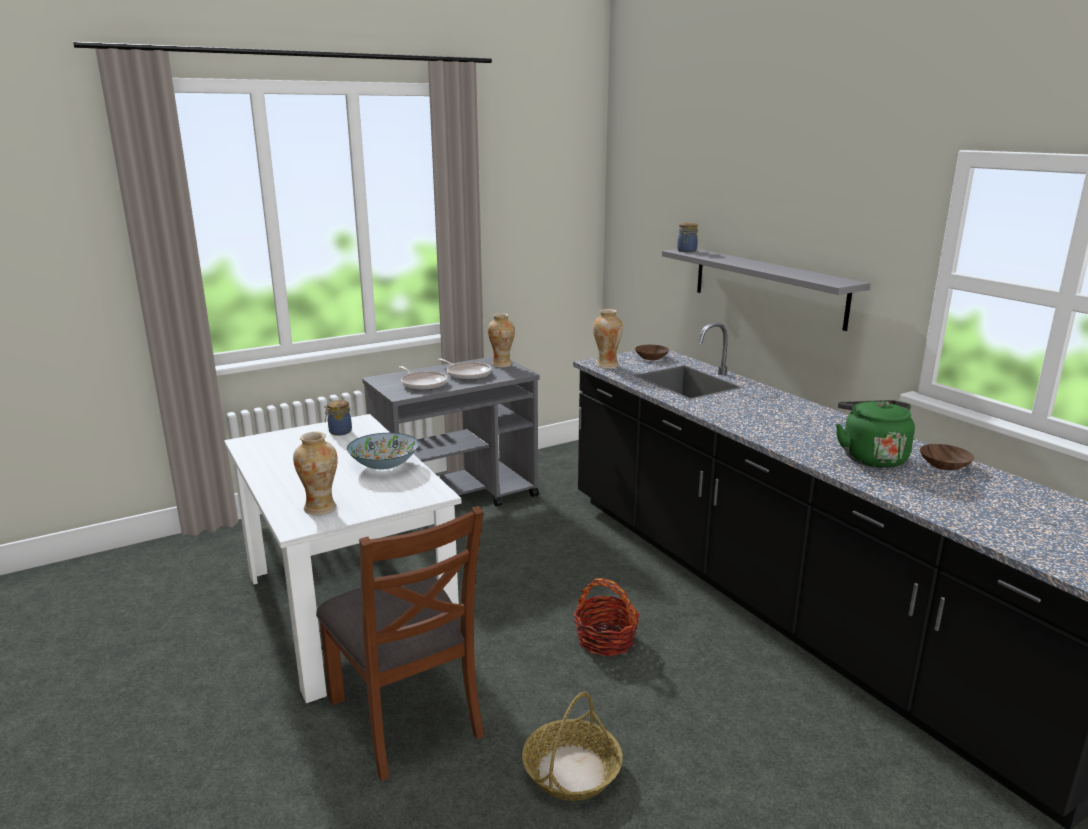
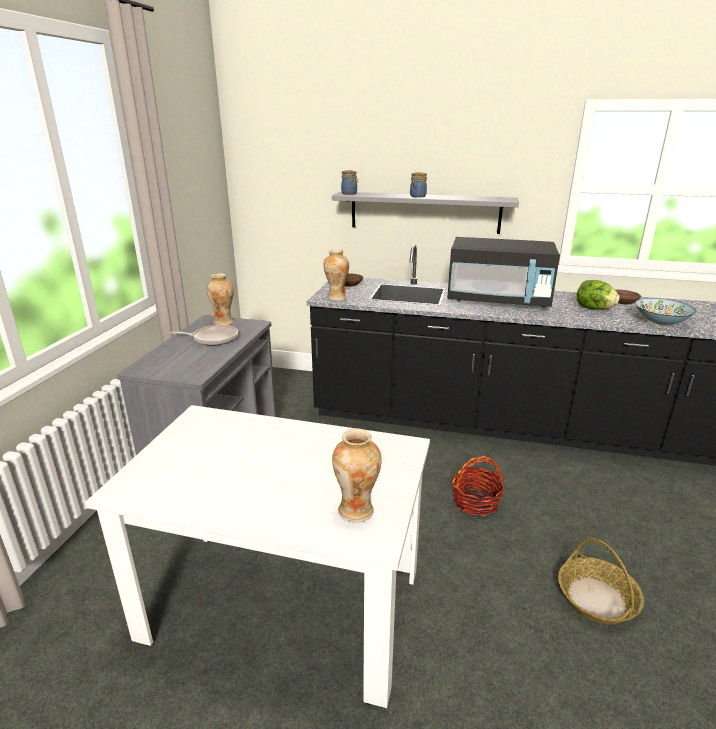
camera: 45 degrees left, 5 degrees up
brown chair [316,506,484,781] -> none
jar [324,400,352,436] -> jar moved to [410,172,427,198]
bowl [347,433,419,470] -> bowl moved to [635,298,696,325]
frying pan [399,366,448,390] -> none
green kettle [836,400,915,468] -> lettuce [577,280,620,310]
none -> black microwave [447,237,560,308]

